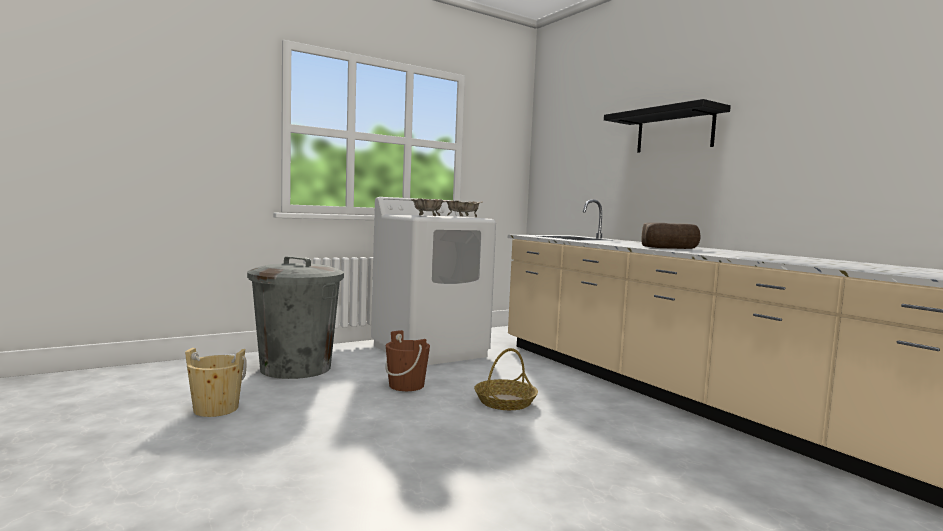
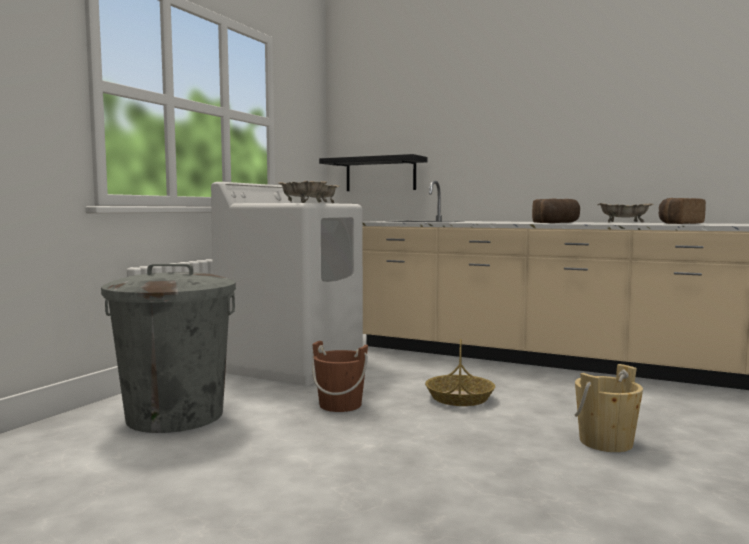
camera: 30 degrees left, 0 degrees up
beige bucket [185,348,247,417] -> beige bucket moved to [575,364,643,452]
black shelf [604,99,731,153] -> black shelf moved to [319,154,428,191]
none -> beige bowl [598,203,654,223]
none -> bread [659,198,706,224]

